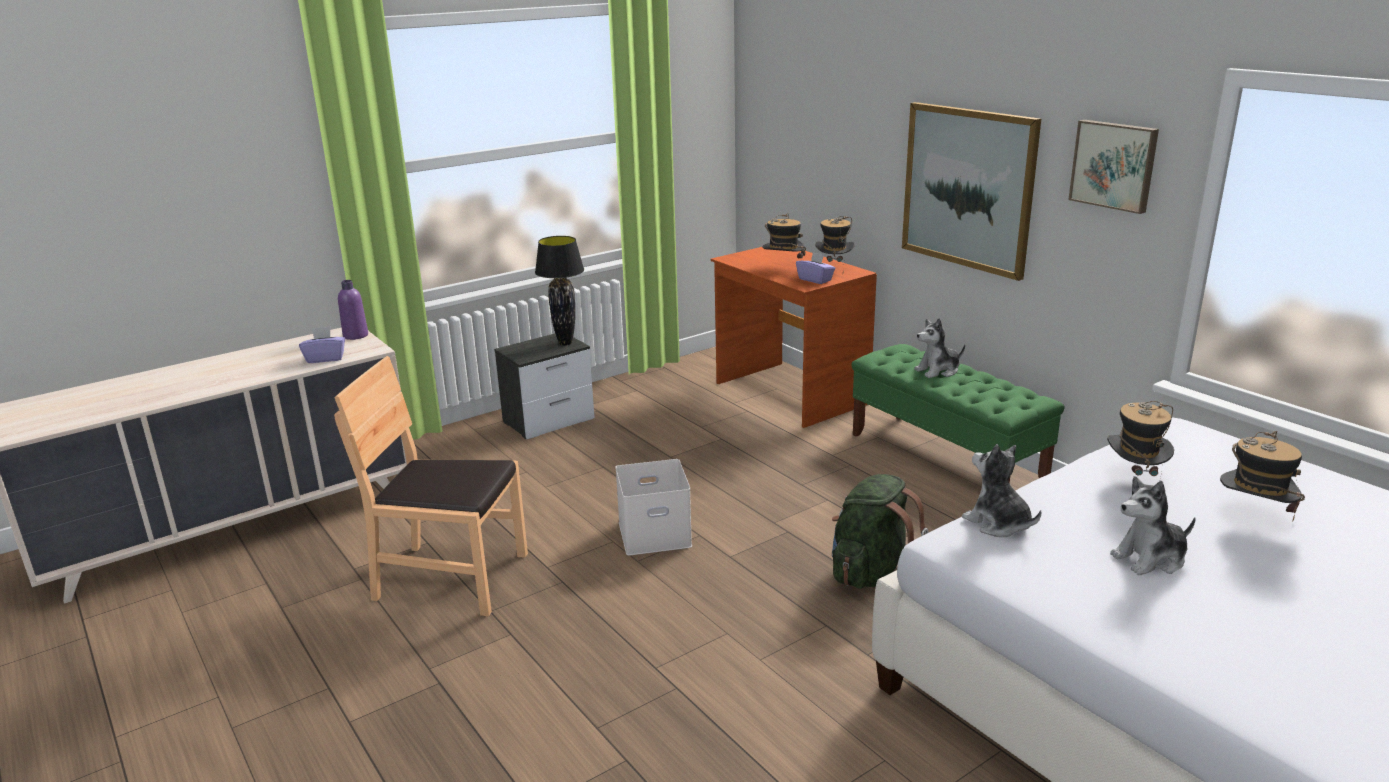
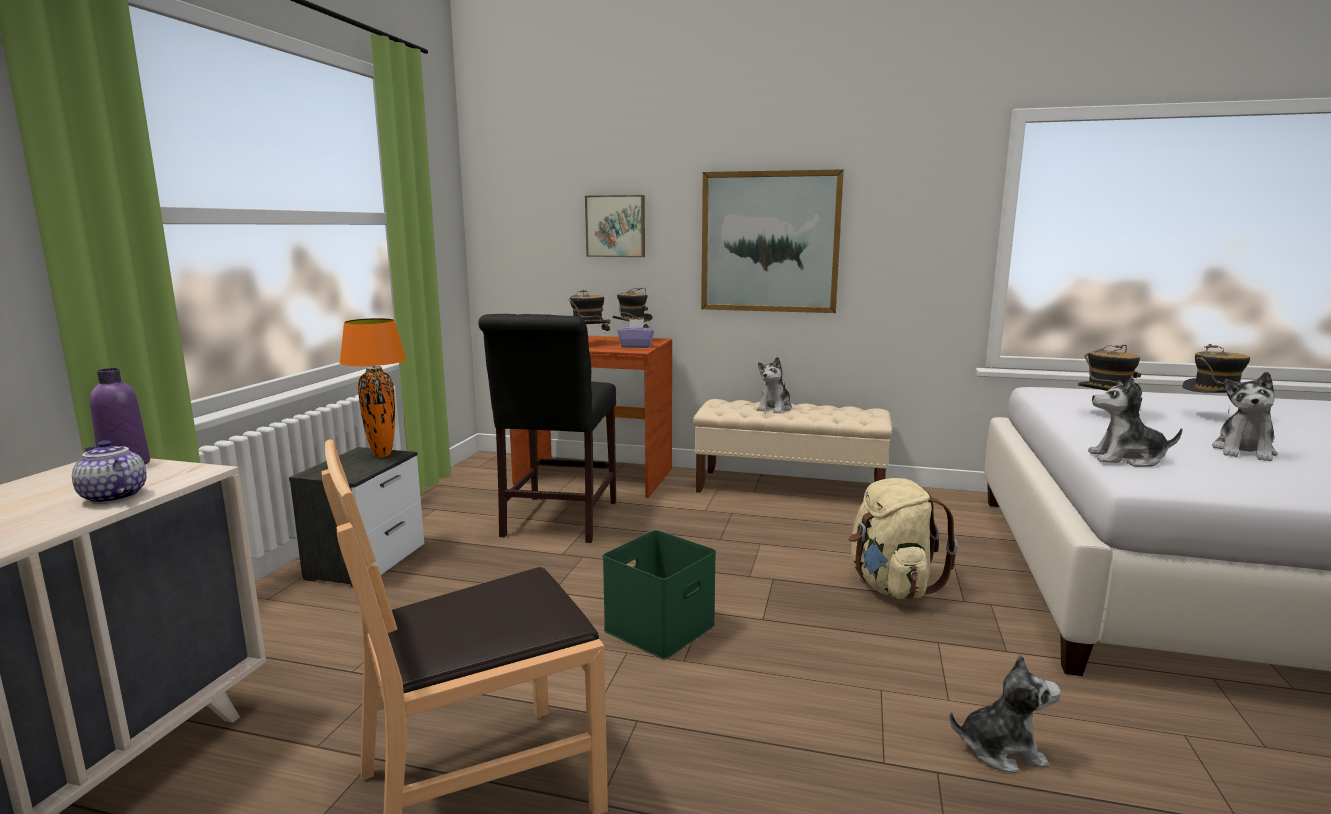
camera: 40 degrees left, 10 degrees down
purple tissue box [299,327,345,363] -> teapot [72,440,147,504]
black table lamp [535,236,584,346] -> orange table lamp [339,318,406,457]
white storage box [615,459,692,555] -> green storage box [603,530,716,660]
green backpack [832,474,929,589] -> beige backpack [849,478,958,599]
green bench [851,344,1065,483] -> beige bench [693,399,892,493]
picture [1068,120,1159,214] -> picture moved to [585,195,645,257]
none -> black chair [478,314,616,543]
none -> plush toy [949,654,1061,773]

